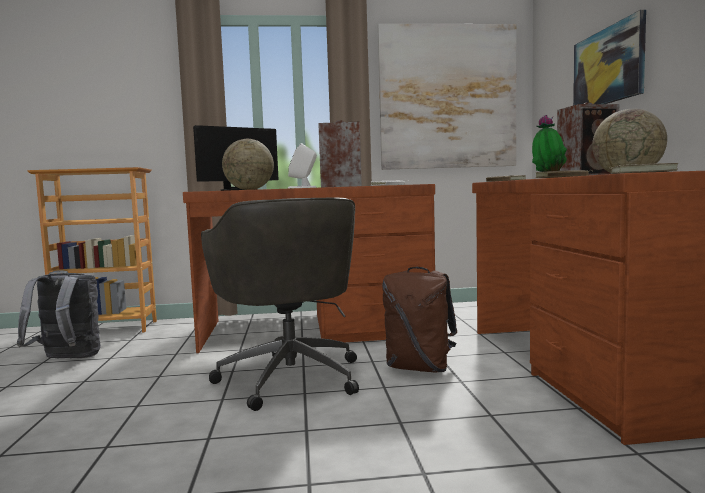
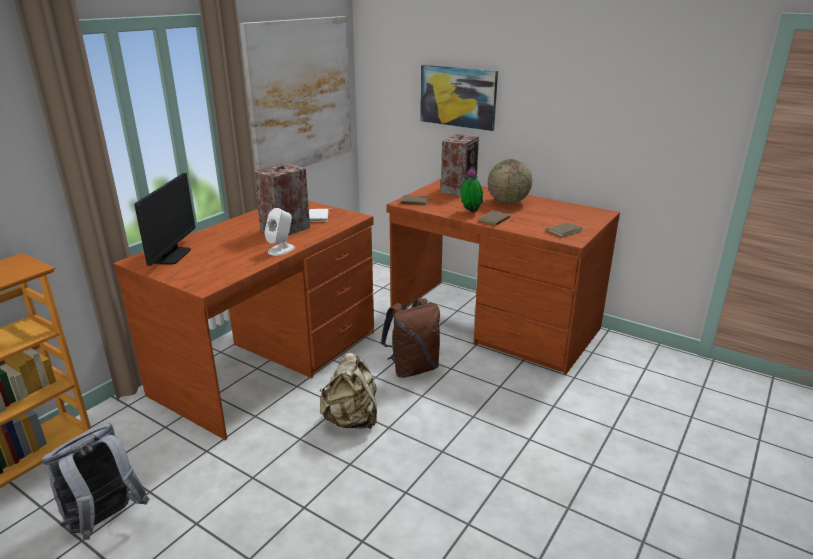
camera: 50 degrees left, 20 degrees up
grey office chair [201,197,359,411] -> beige backpack [319,353,377,429]
globe [222,139,274,190] -> none

